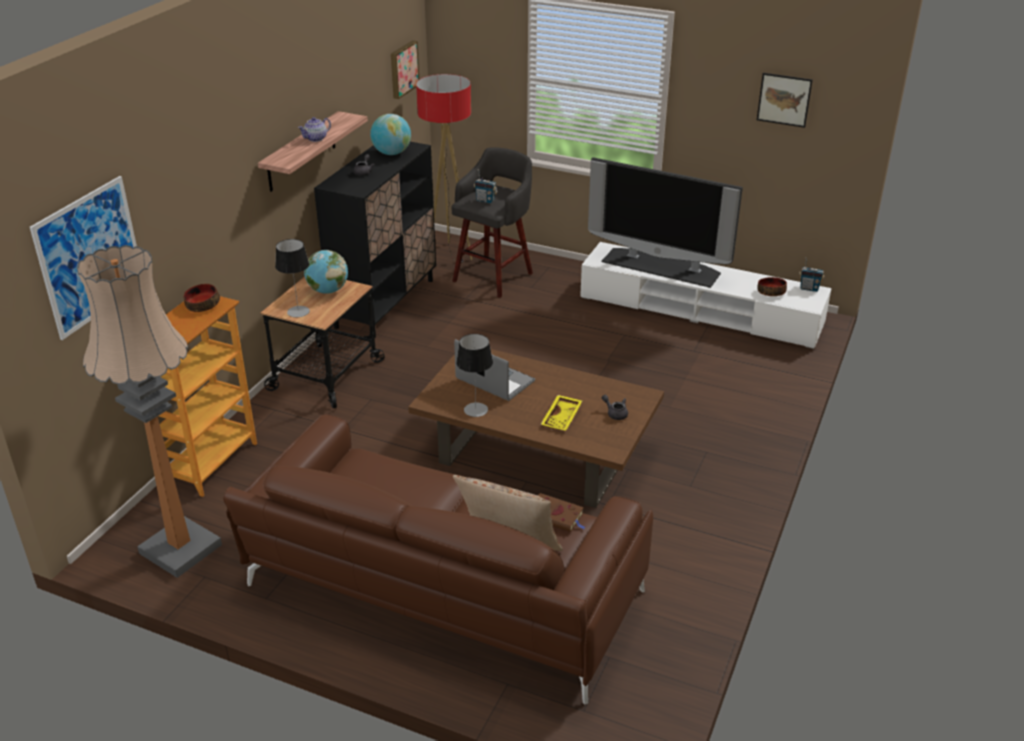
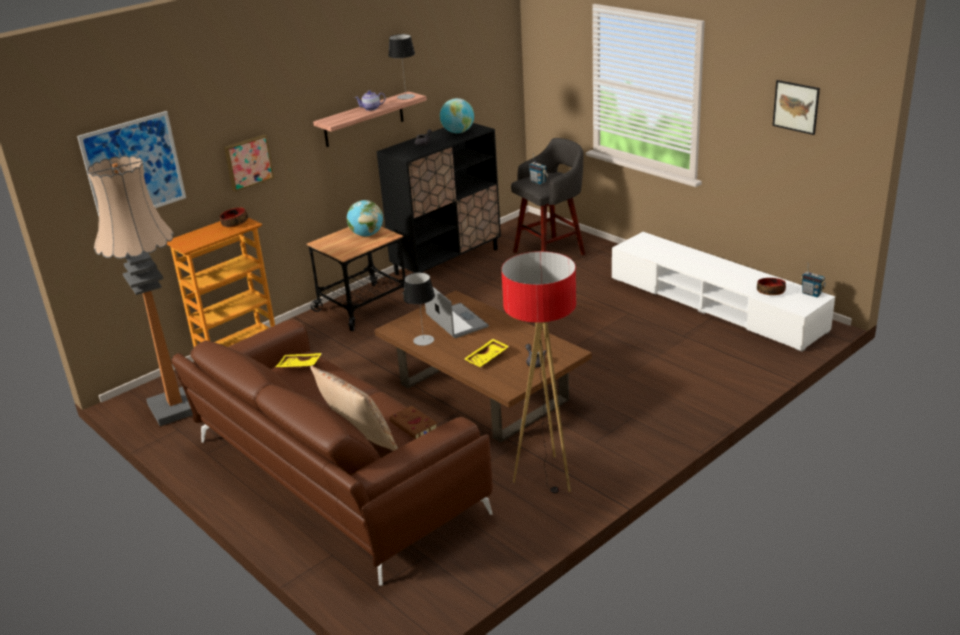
camera: 25 degrees right, 5 degrees down
table lamp [275,239,310,317] -> table lamp moved to [388,34,415,100]
picture [391,40,419,99] -> picture moved to [224,134,274,192]
floor lamp [416,74,472,263] -> floor lamp moved to [501,251,576,493]
television [588,157,743,288] -> none
none -> yellow tray [276,353,322,368]

